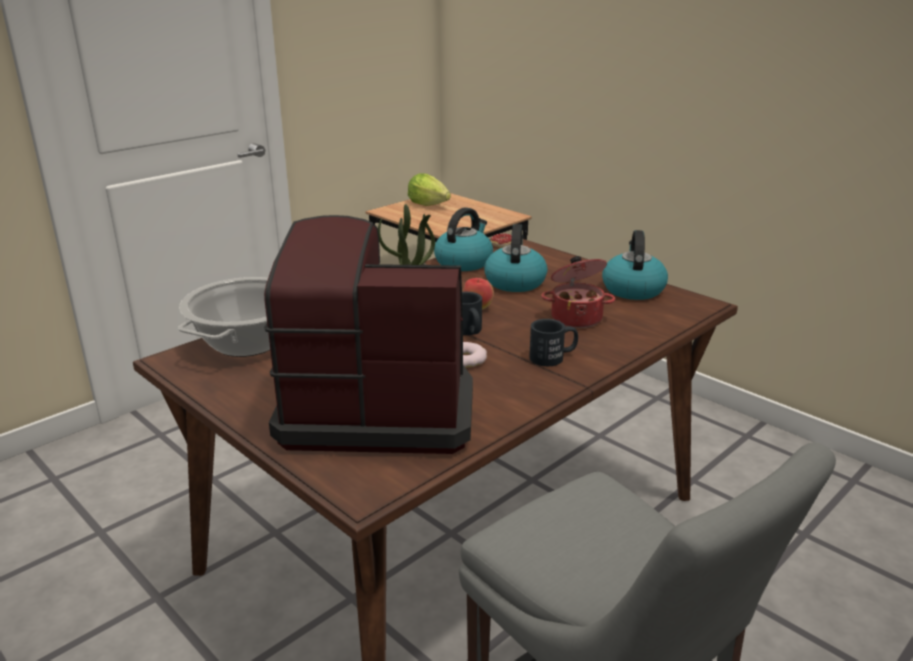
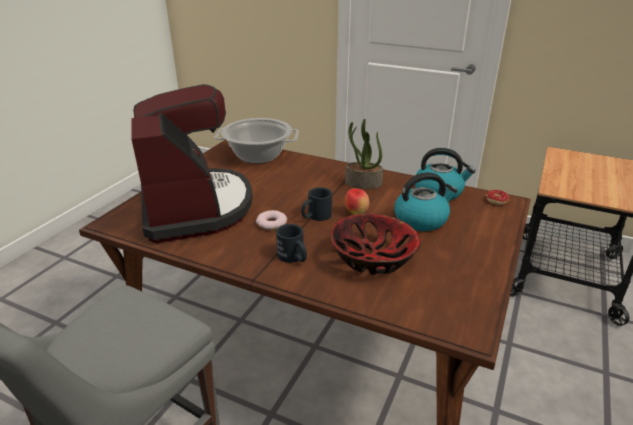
camera: 70 degrees right, 5 degrees up
lettuce [408,174,451,206] -> none
cooking pot [541,256,615,328] -> bowl [331,214,420,275]
kettle [602,230,668,300] -> none

